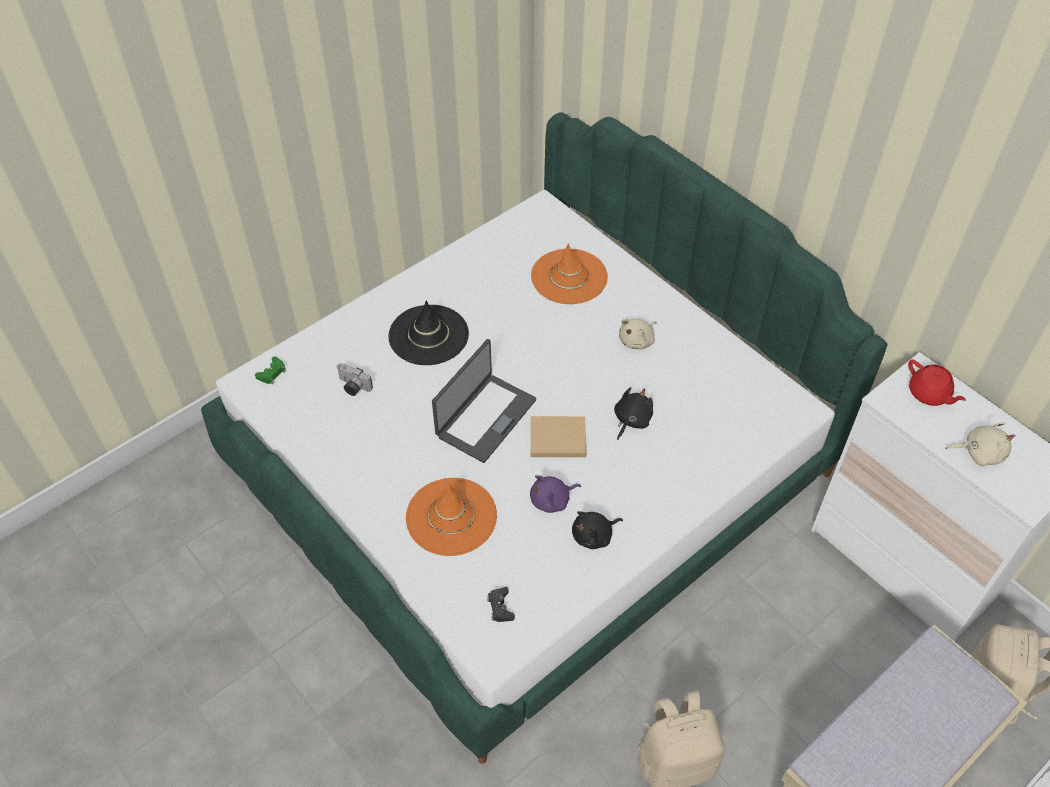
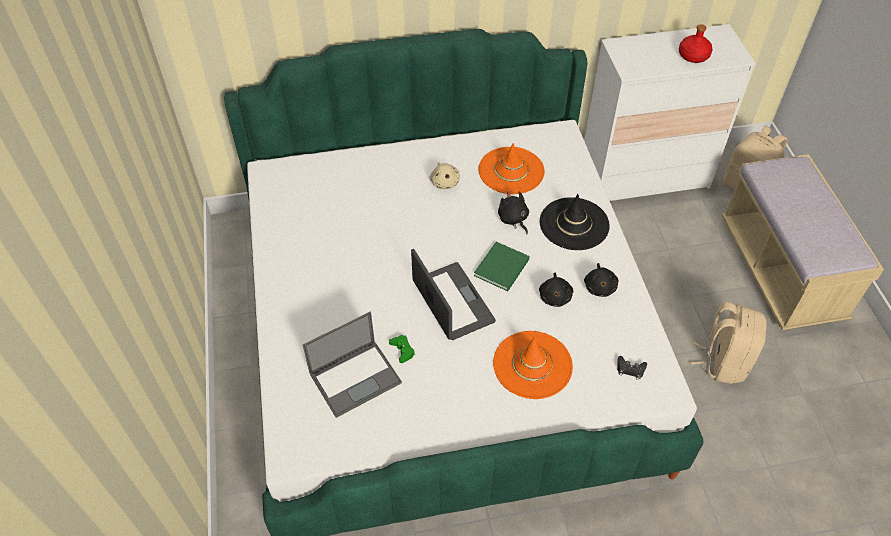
camera: 60 degrees left, 0 degrees up
green game controller [255,356,286,384] -> green game controller moved to [389,335,415,363]
camera [336,363,373,396] -> laptop [303,312,402,418]
black hat [388,300,469,365] -> black hat moved to [540,194,610,250]
purple plush toy [530,475,581,513] -> black plush toy [539,273,573,307]
orange hat [531,243,608,304] -> orange hat moved to [478,143,545,194]
beige book [531,416,586,457] -> green book [474,242,530,291]
red teapot [908,360,966,406] -> none
beige plush toy [945,422,1016,467] -> red bottle [679,24,712,63]

